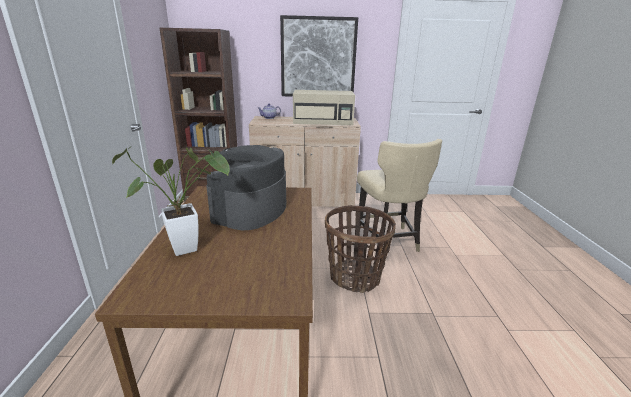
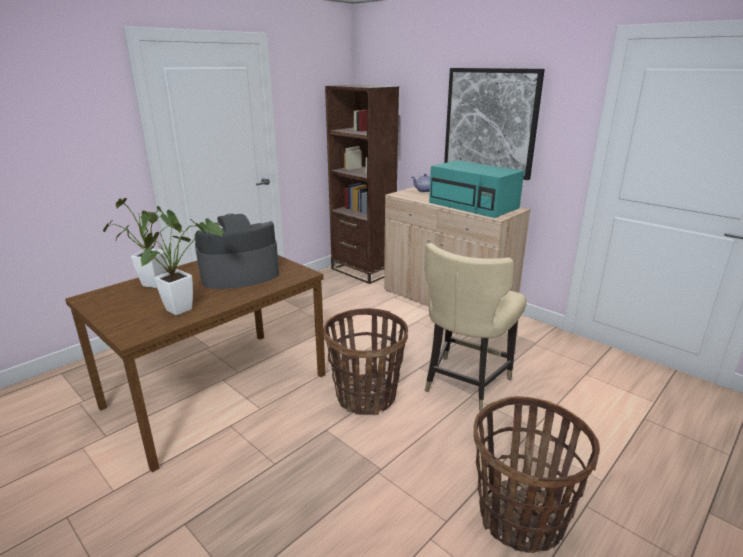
camera: 45 degrees right, 0 degrees up
beige microwave [293,90,355,125] -> turquoise microwave [429,160,524,218]
none -> potted plant [116,218,222,315]
none -> basket [474,396,600,553]

